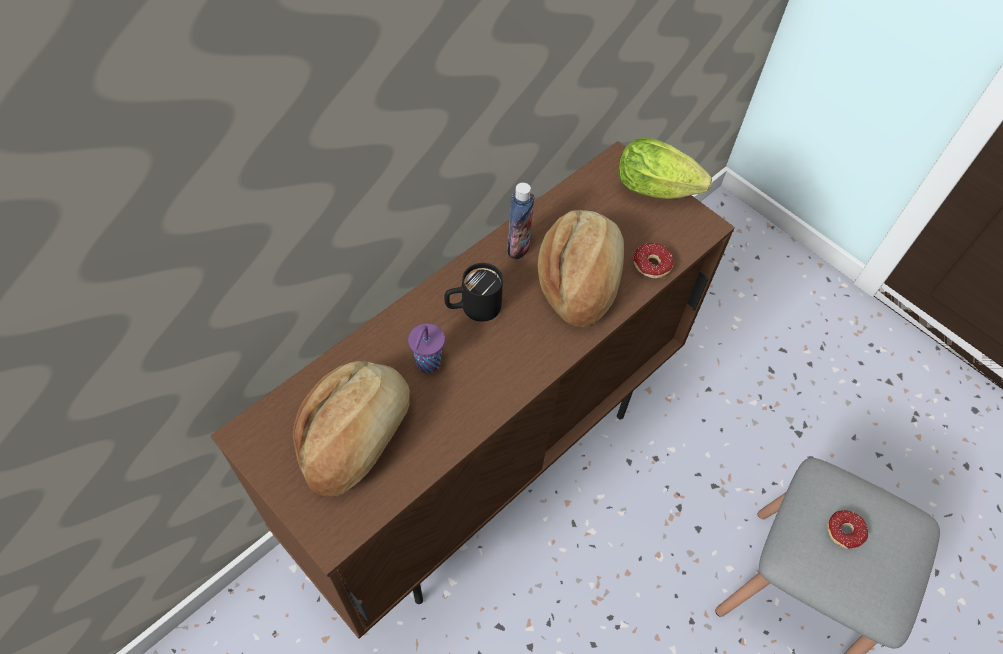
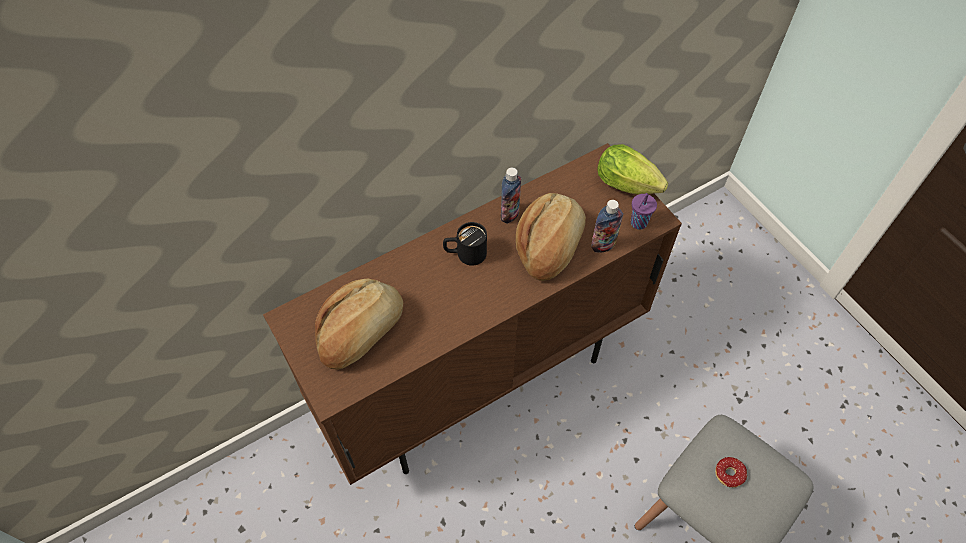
camera: 15 degrees right, 0 degrees up
purple cup [408,324,445,373] -> purple cup moved to [631,193,657,230]
donut [633,243,673,278] -> bottle [591,200,623,253]

